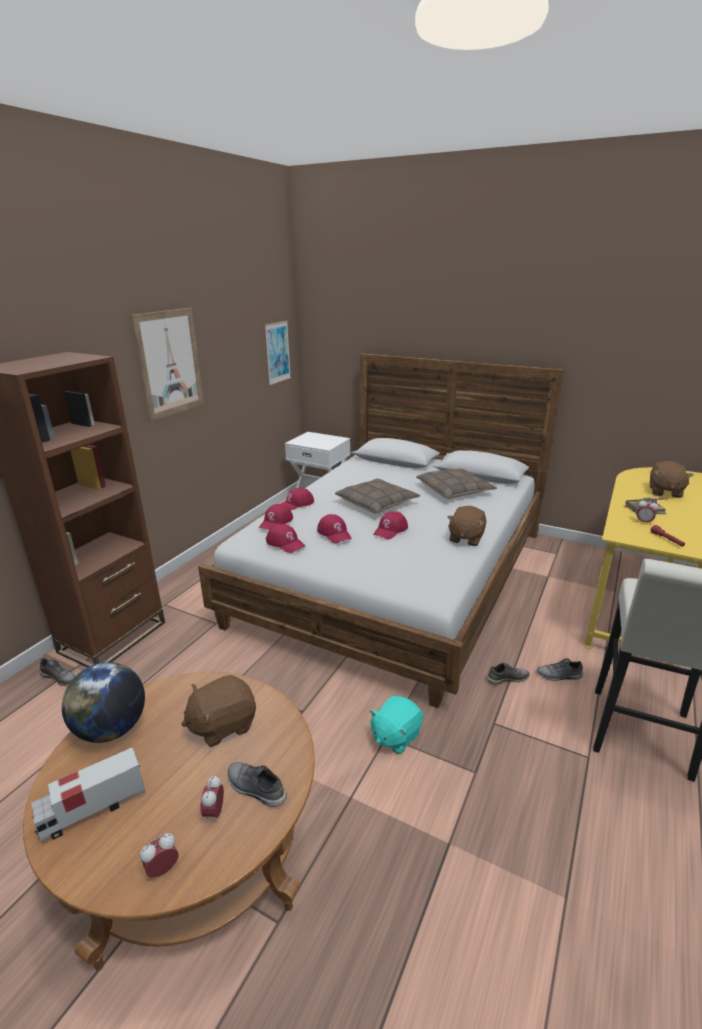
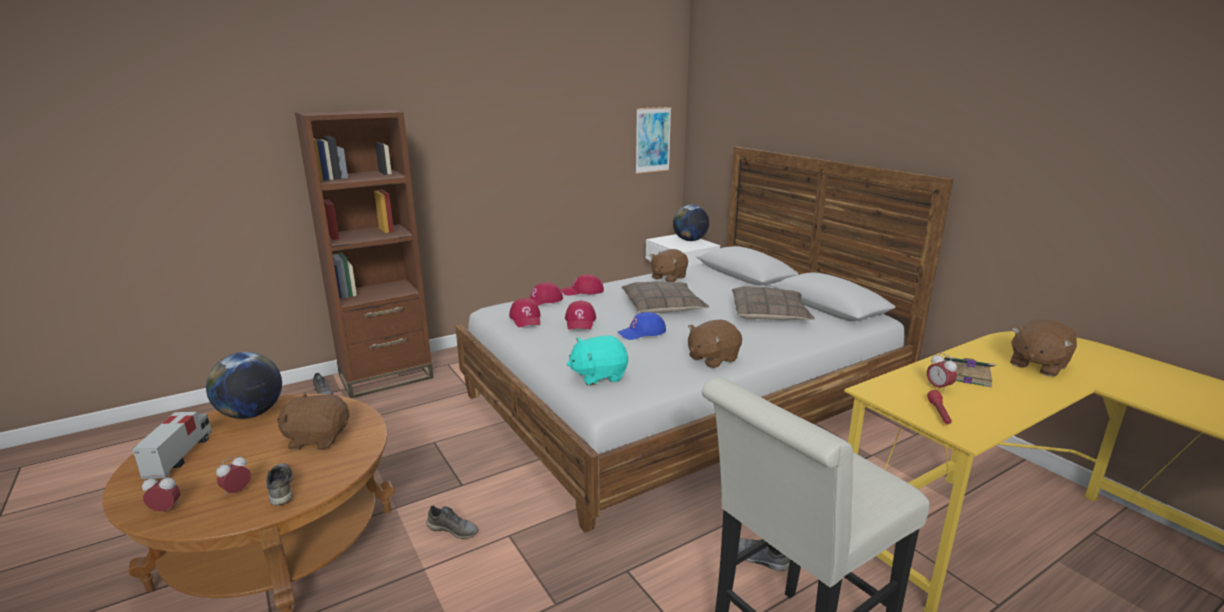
camera: 30 degrees right, 5 degrees down
toy truck [31,748,145,842] -> toy truck turned 90 degrees clockwise [132,412,212,479]
picture [130,308,204,422] -> none
turquoise plush toy [370,696,423,754] -> turquoise plush toy moved to [567,335,628,386]
red cap [373,511,408,539] -> blue cap [618,312,666,340]
grey shoe [486,663,530,685] -> grey shoe moved to [426,506,478,539]
none -> brown plush toy [650,249,688,282]
none -> globe [673,205,709,241]

